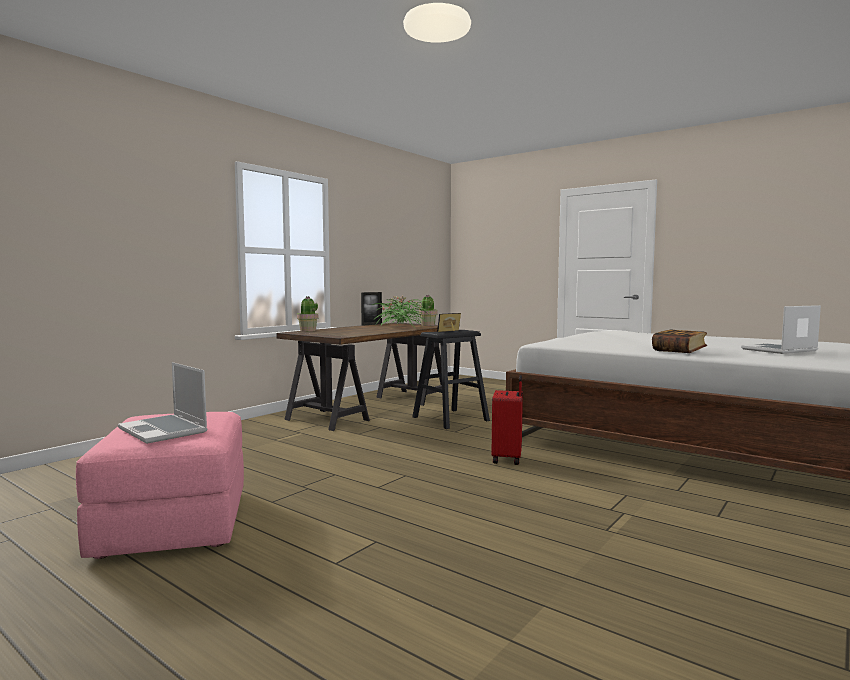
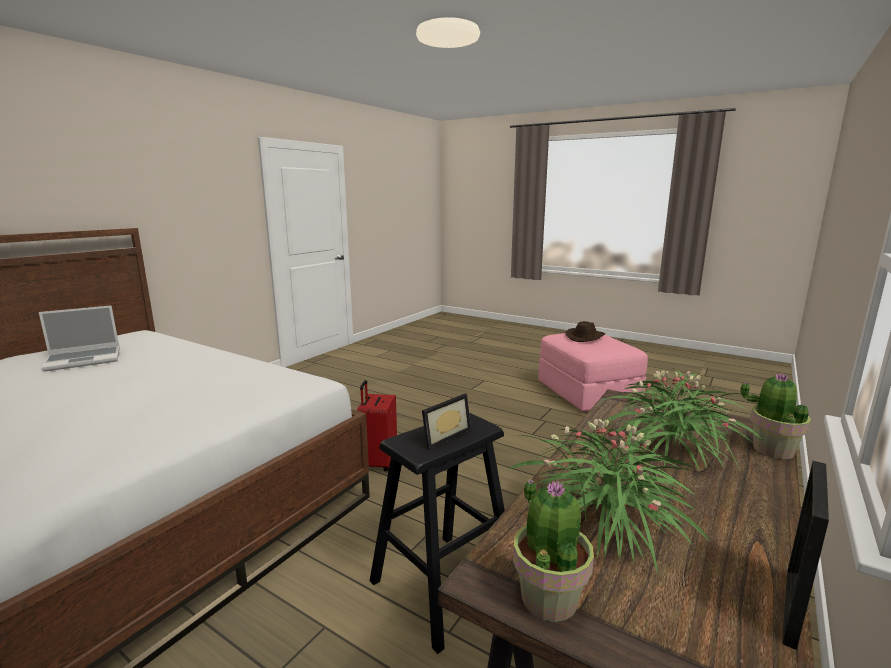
camera: 175 degrees right, 10 degrees up
laptop [118,362,208,444] -> brown hat [565,321,605,342]
book [652,329,707,353] -> none
none -> potted plant [601,368,762,471]

